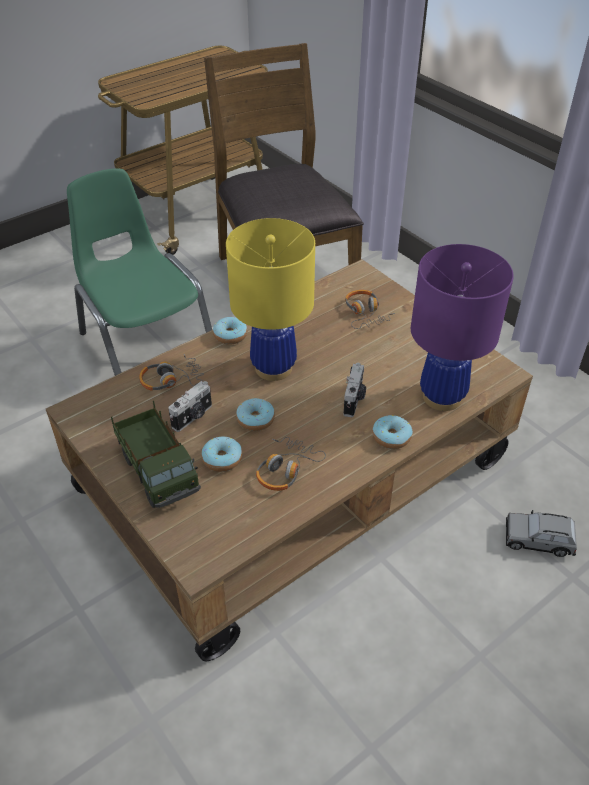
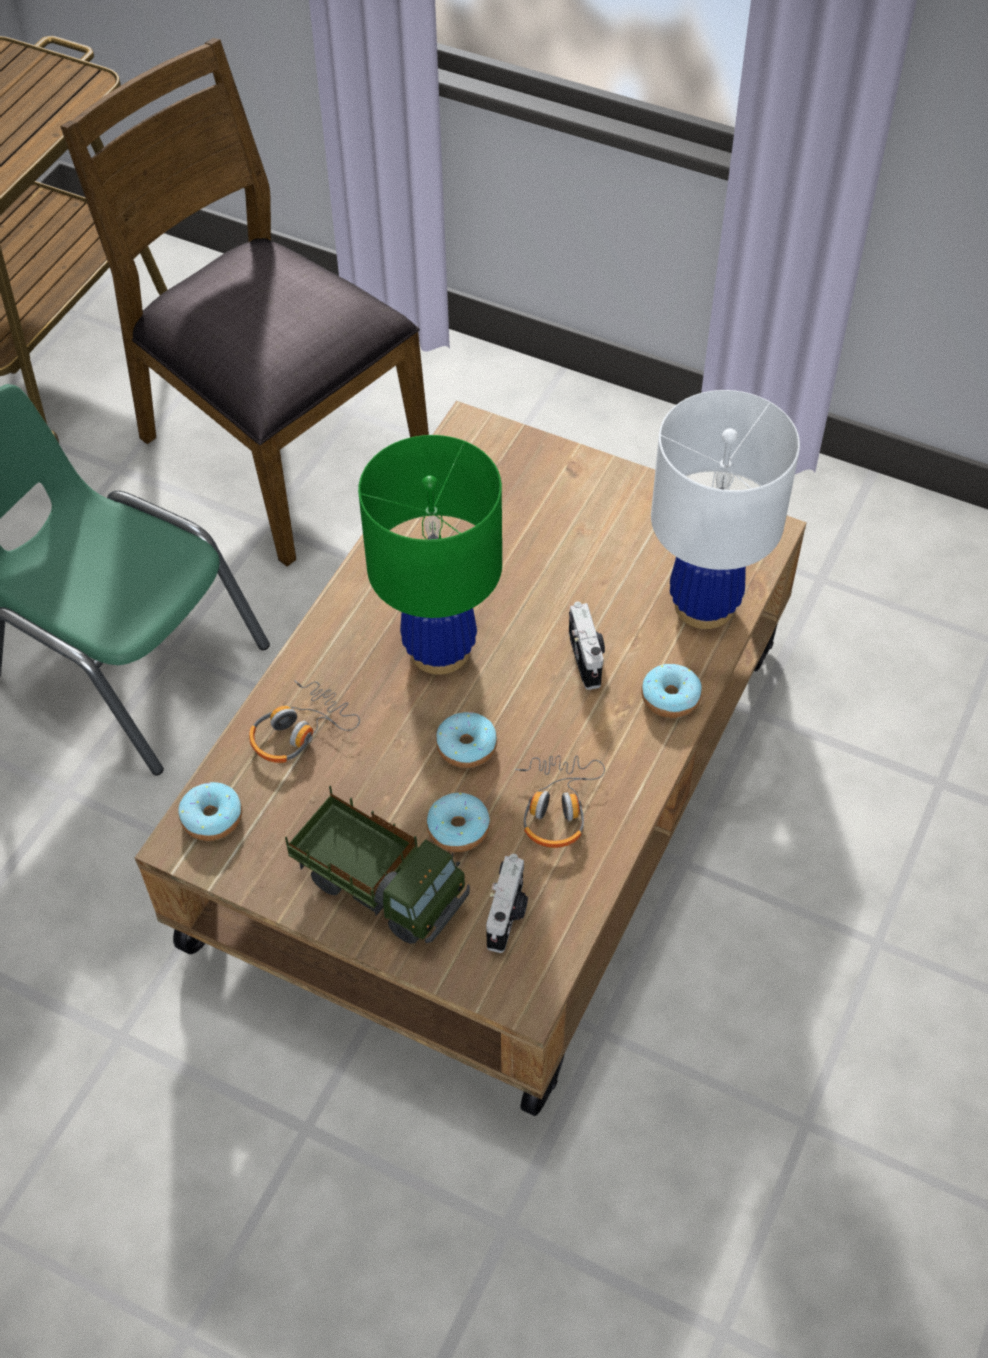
camera: 25 degrees left, 10 degrees up
camera [168,381,212,432] -> camera moved to [486,854,528,953]
donut [213,317,247,345] -> donut moved to [178,782,242,841]
yellow table lamp [226,218,315,381] -> green table lamp [358,435,502,675]
headphones [345,290,395,329] -> none
purple table lamp [411,244,514,411] -> white table lamp [651,390,800,629]
grey toy car [506,510,577,557] -> none

